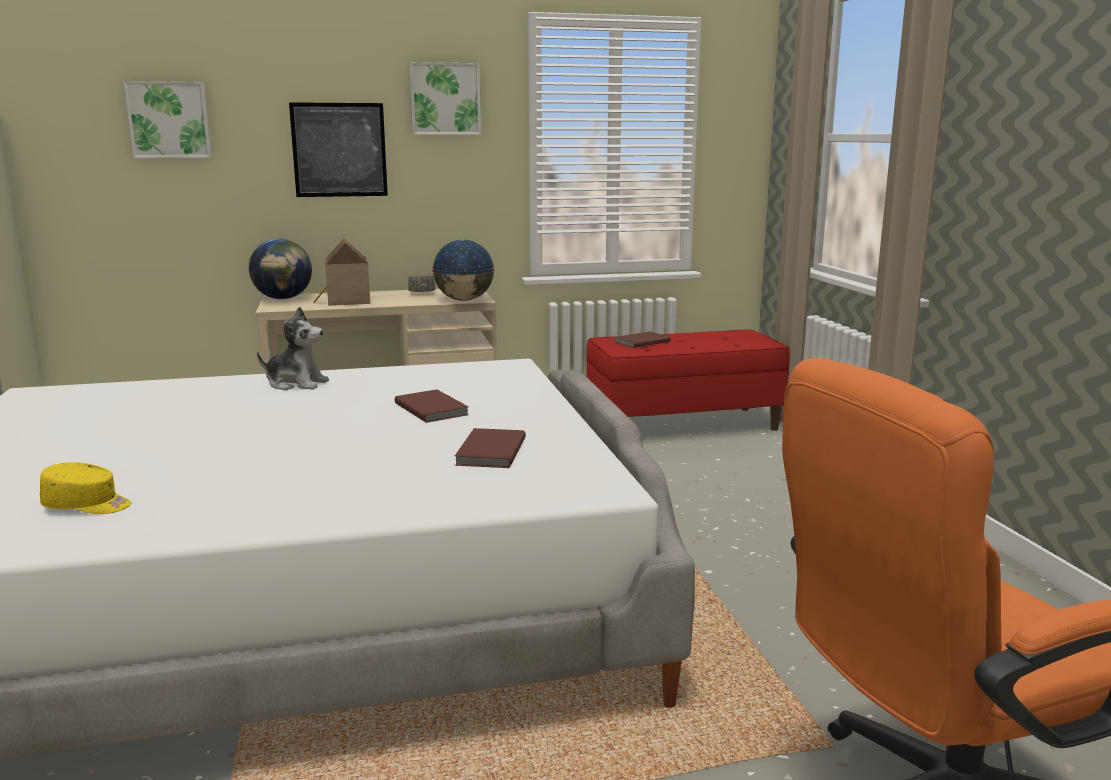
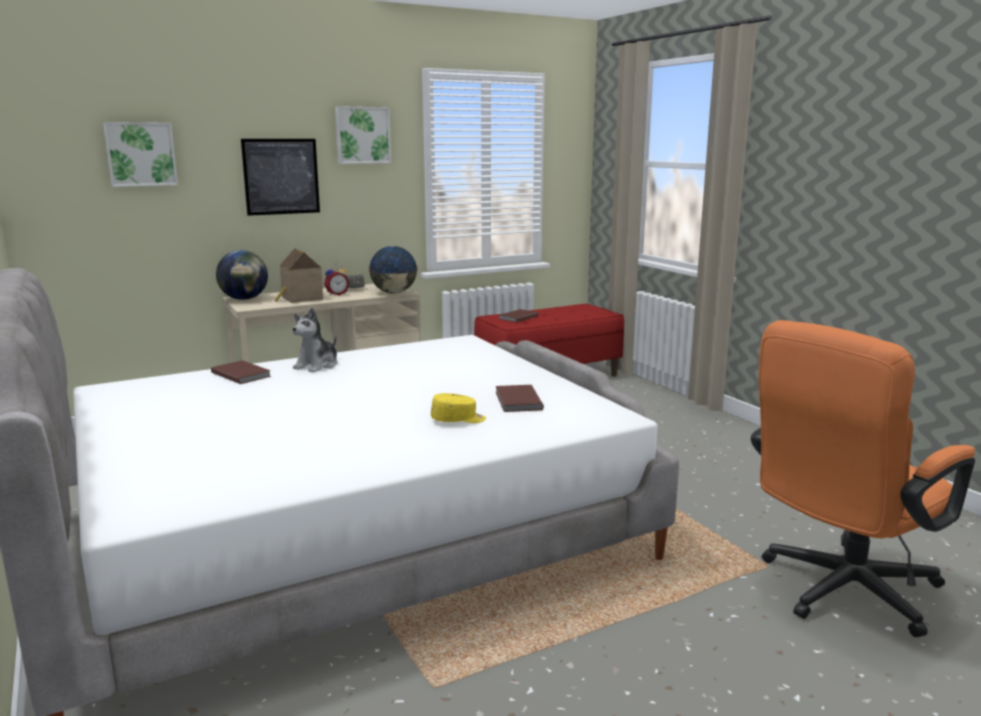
camera: 15 degrees left, 0 degrees up
yellow cap [40,462,131,514] -> yellow cap moved to [431,393,486,423]
plush toy [257,306,329,390] -> plush toy turned 120 degrees clockwise [292,308,338,373]
brown book [395,389,469,423] -> brown book moved to [211,360,271,384]
none -> alarm clock [324,263,349,296]

